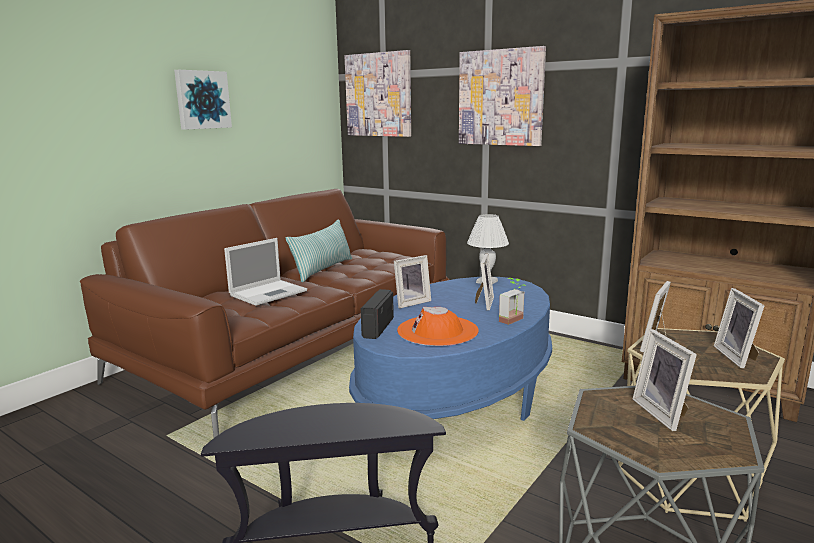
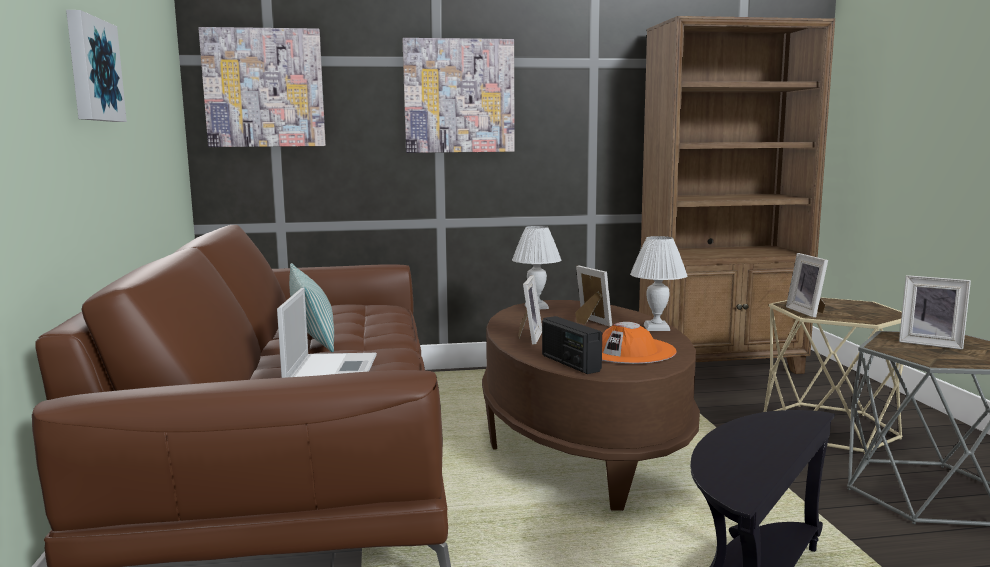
camera: 45 degrees left, 5 degrees down
blue coffee table [349,277,552,421] -> brown coffee table [482,300,700,511]
potted plant [499,278,526,325] -> white table lamp [630,236,687,331]
picture frame [714,288,765,369] -> none

